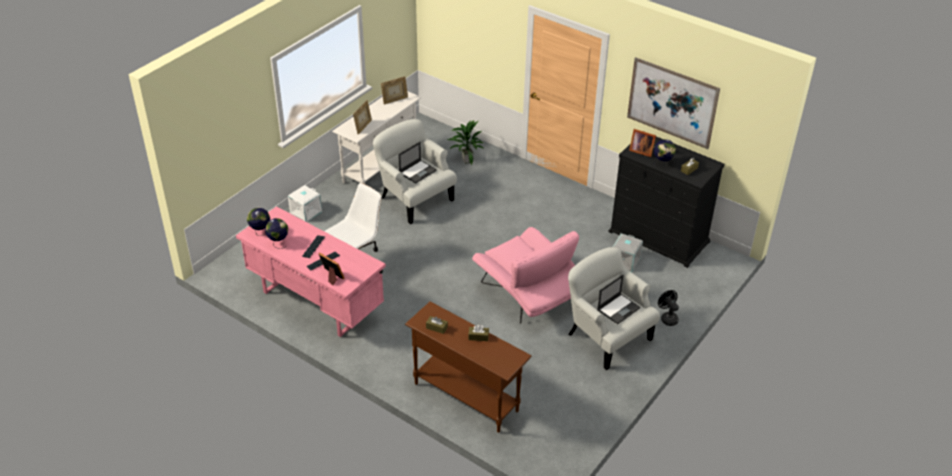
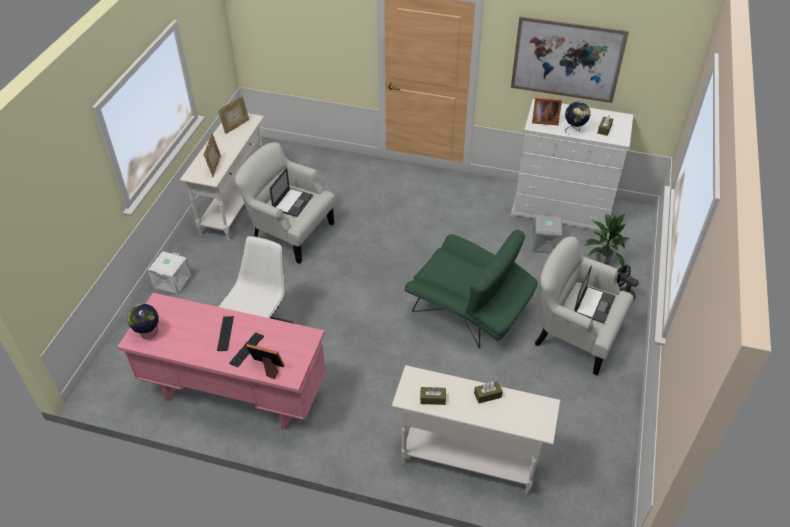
camera: 20 degrees left, 5 degrees up
globe [265,218,288,249] -> none
brown console table [405,301,532,433] -> white console table [392,365,561,495]
potted plant [447,120,483,165] -> potted plant moved to [584,212,630,266]
pink armchair [472,227,579,324] -> green armchair [404,229,537,348]
black dresser [608,136,724,268] -> white dresser [511,99,633,233]

